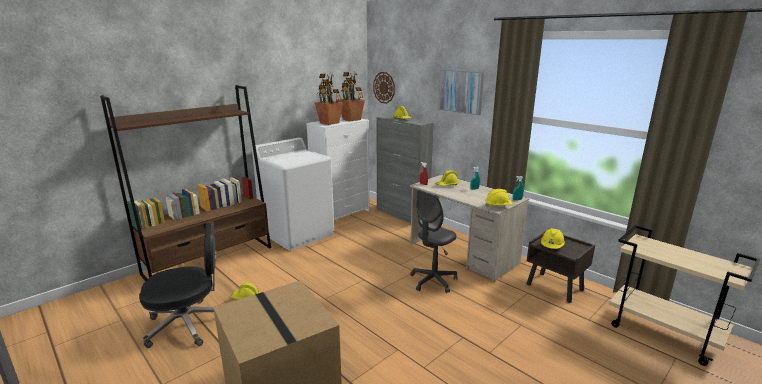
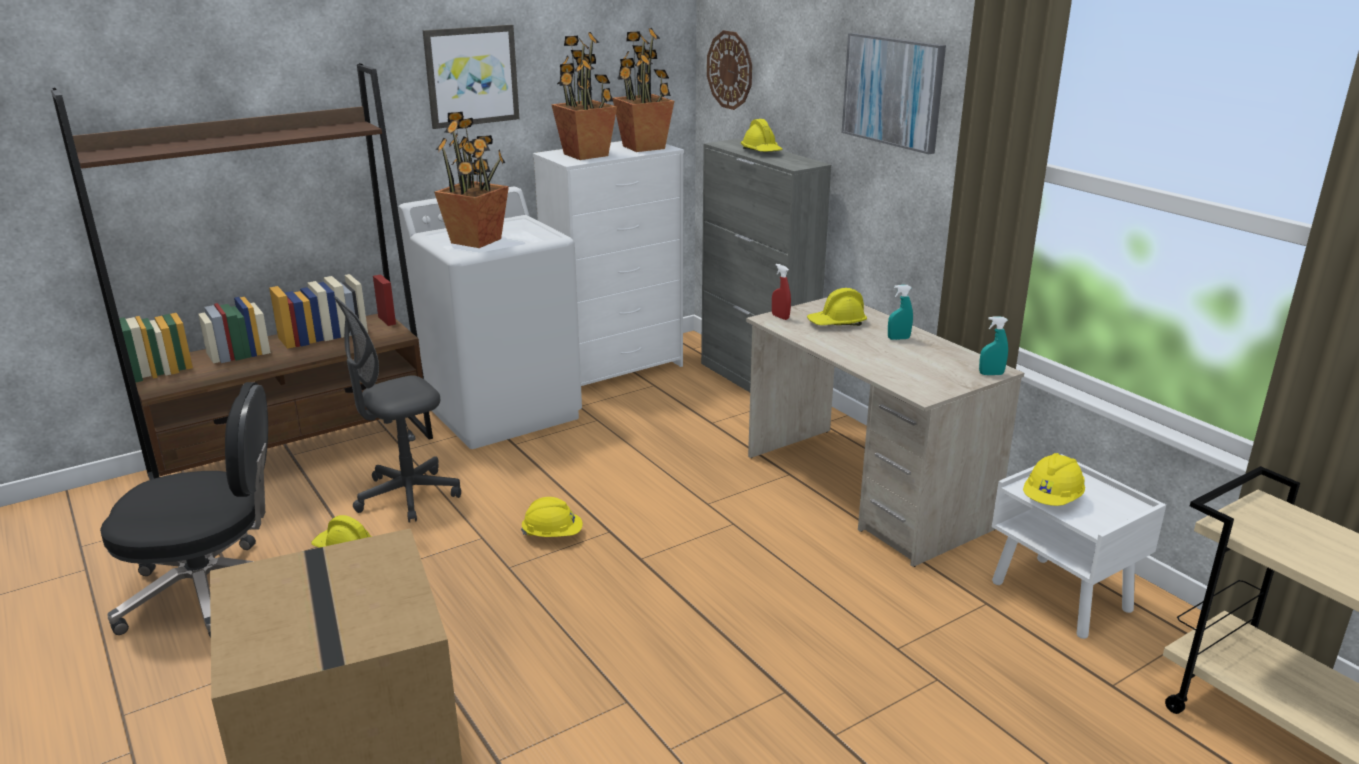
camera: 10 degrees right, 5 degrees up
grey office chair [410,190,457,293] -> grey office chair moved to [334,296,461,523]
yellow hard hat [485,189,513,208] -> yellow hard hat moved to [521,497,583,537]
brown nightstand [527,231,595,303] -> white nightstand [992,454,1166,639]
none -> picture [423,25,519,129]
none -> potted plant [434,112,509,248]

